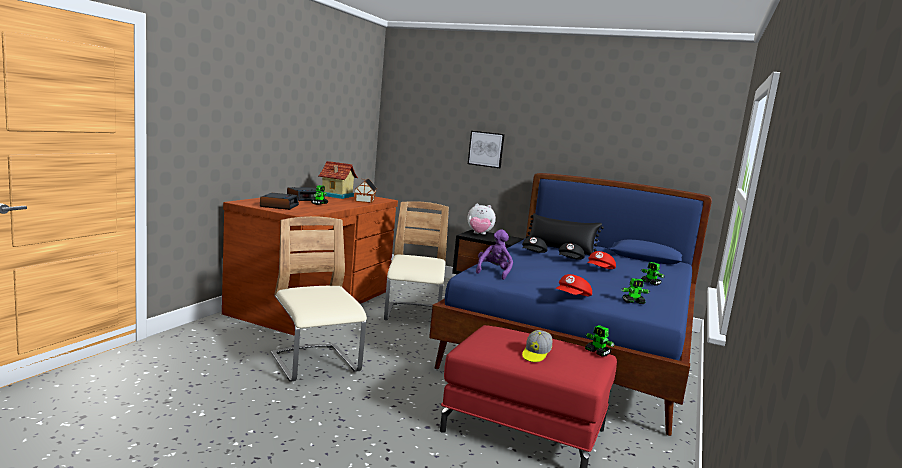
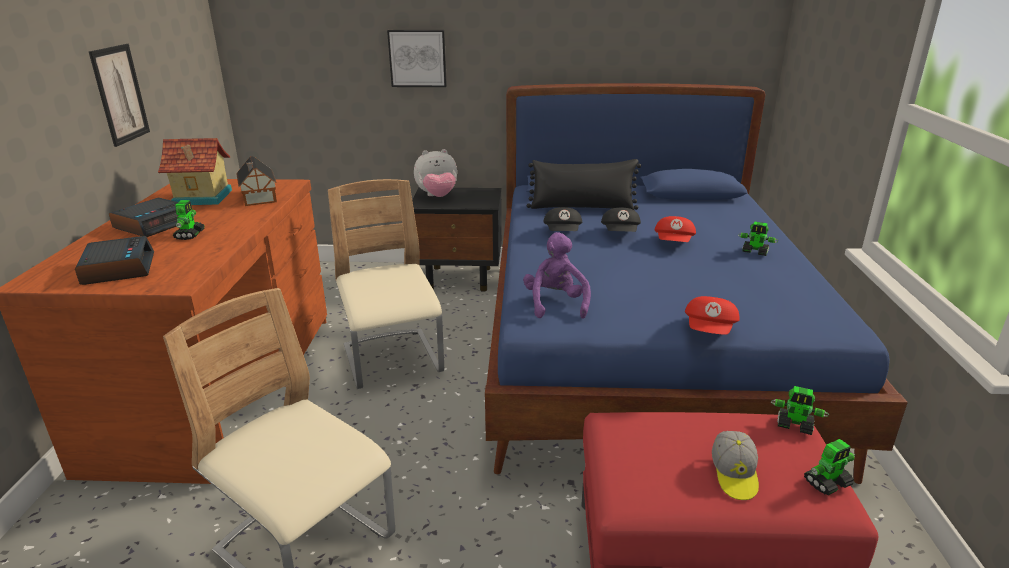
camera: 20 degrees left, 15 degrees up
toy robot [621,278,650,304] -> toy robot moved to [804,439,855,495]
none -> picture [89,44,150,147]

